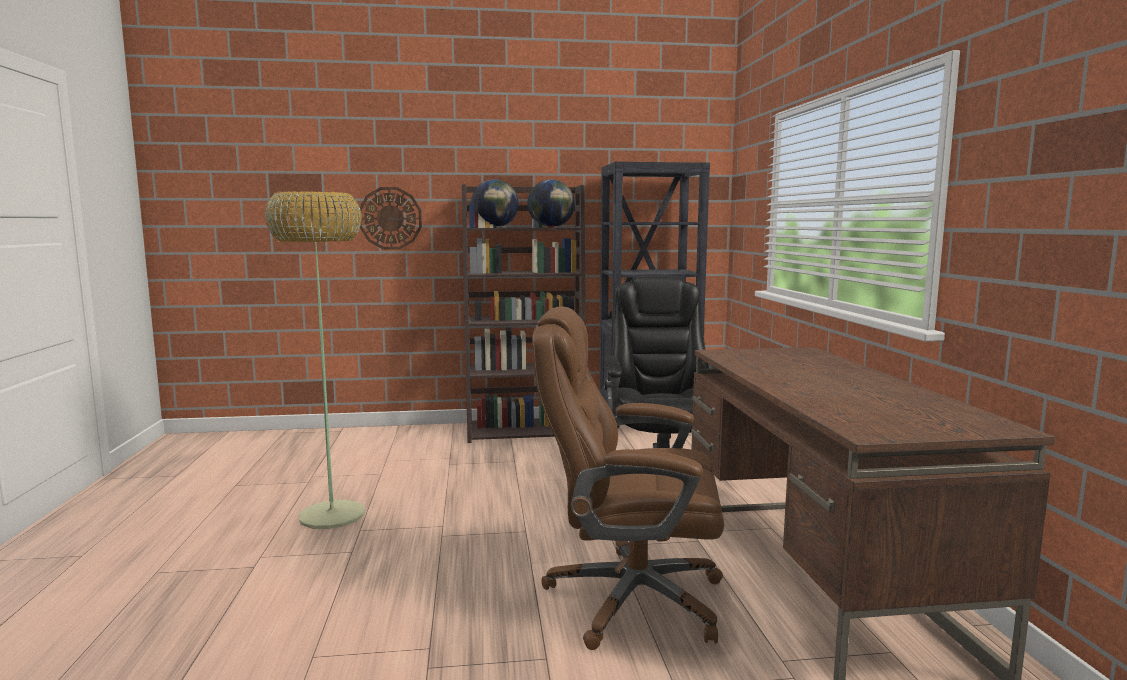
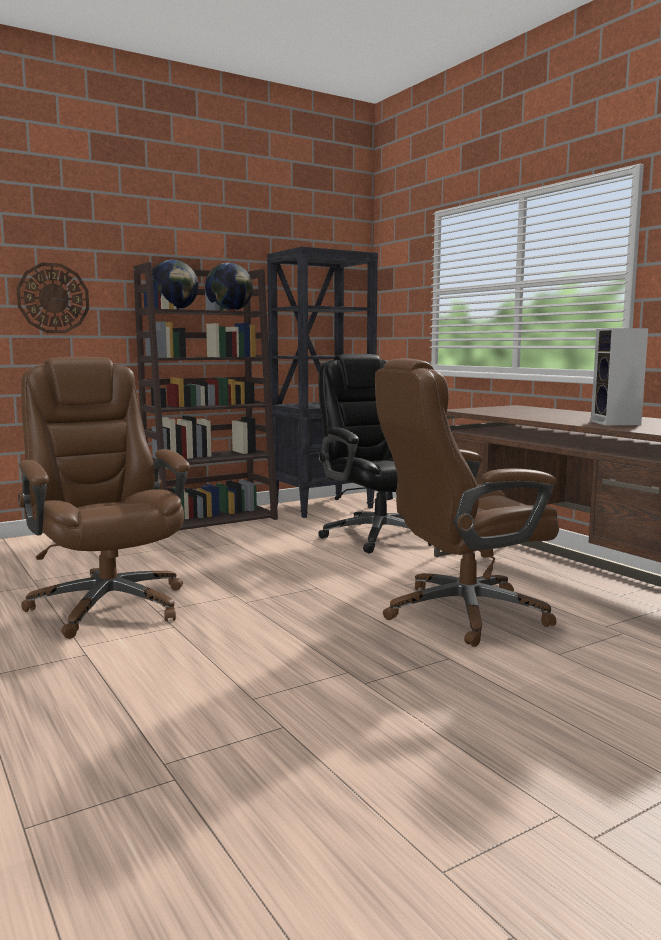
camera: 25 degrees left, 0 degrees up
floor lamp [265,191,365,529] -> brown office chair [18,357,190,639]
none -> speaker [591,328,648,426]

